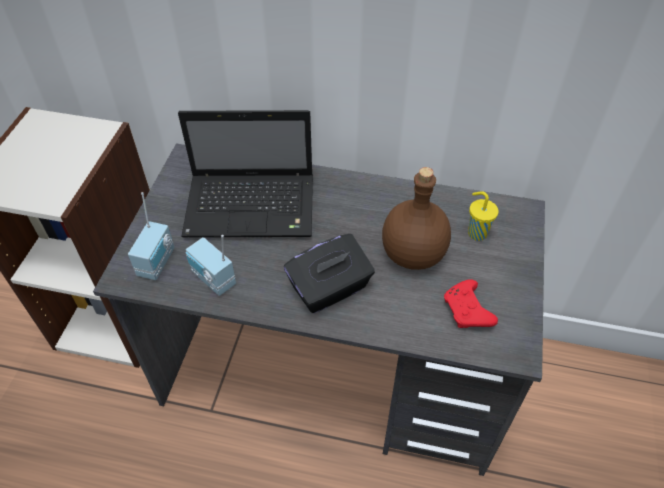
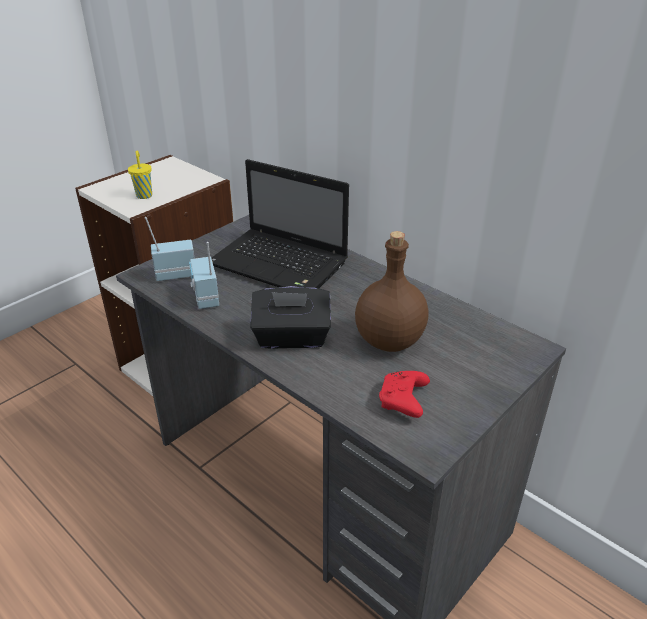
camera: 30 degrees right, 15 degrees down
radio [128,192,175,280] -> radio turned 150 degrees counterclockwise [145,217,195,281]
yellow cup [468,191,498,241] -> yellow cup moved to [128,151,152,199]

